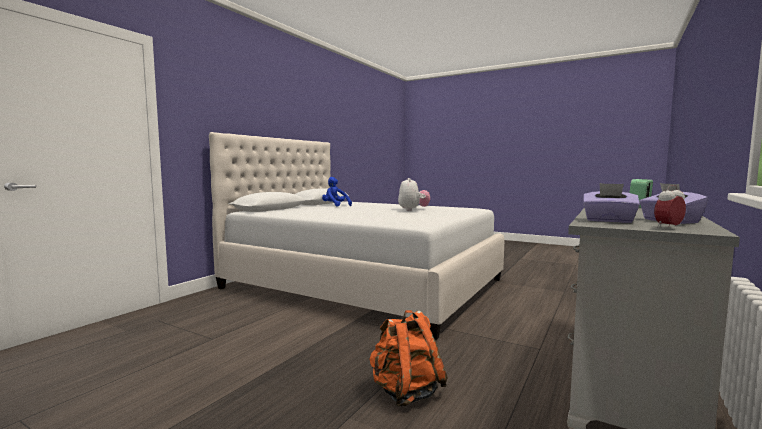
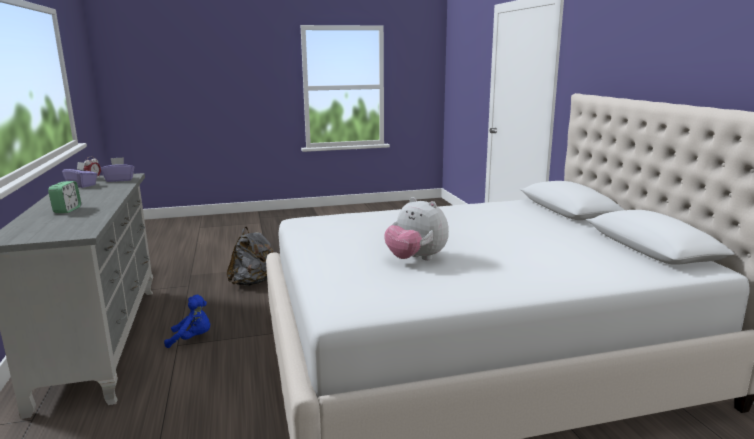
camera: 135 degrees right, 10 degrees up
blue plush toy [322,177,352,206] -> blue plush toy moved to [164,295,210,348]
orange backpack [370,310,448,407] -> grey backpack [227,227,275,286]

